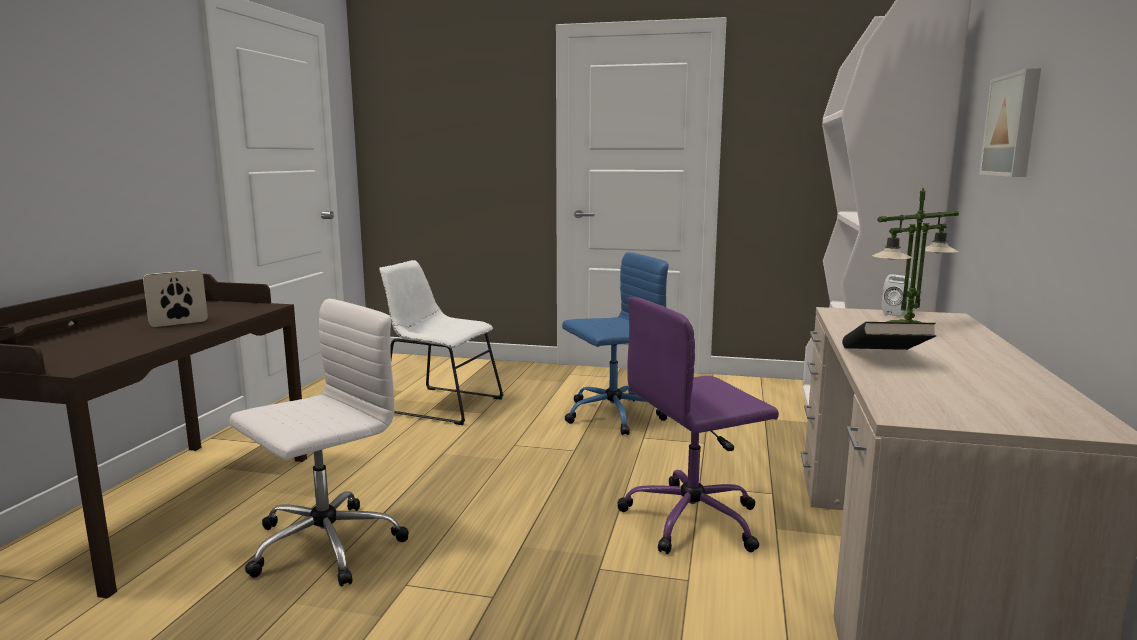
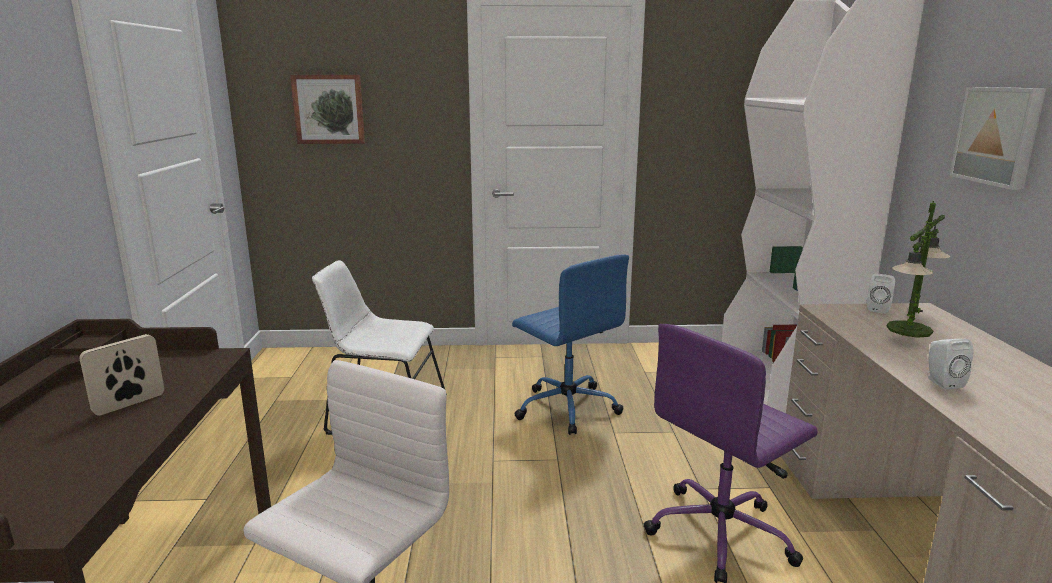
camera: 15 degrees left, 5 degrees up
blue office chair [562,252,669,435] -> blue office chair turned 90 degrees clockwise [512,255,629,435]
black book [842,322,936,350] -> white speaker [927,339,973,390]
none -> picture [290,75,365,144]

